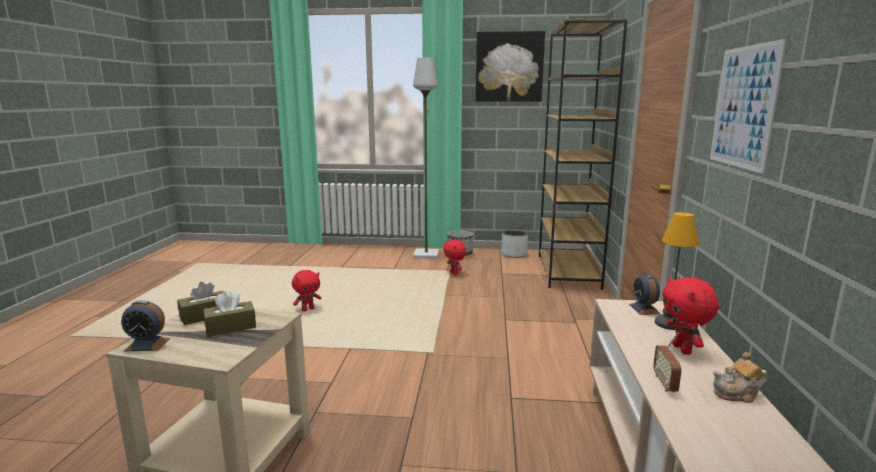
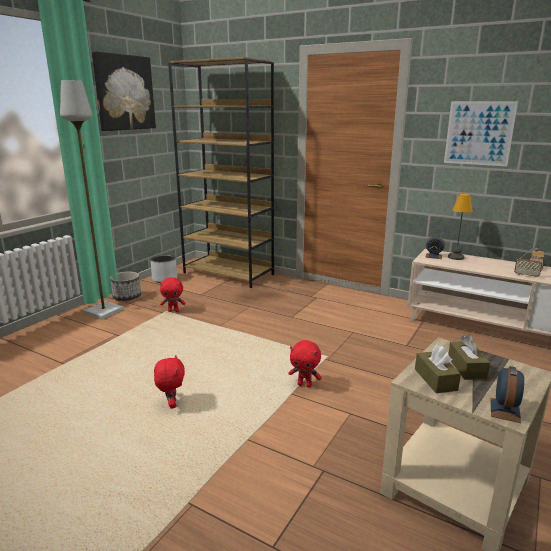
camera: 65 degrees left, 5 degrees up
red plush toy [662,276,719,355] -> red plush toy moved to [288,340,322,387]

